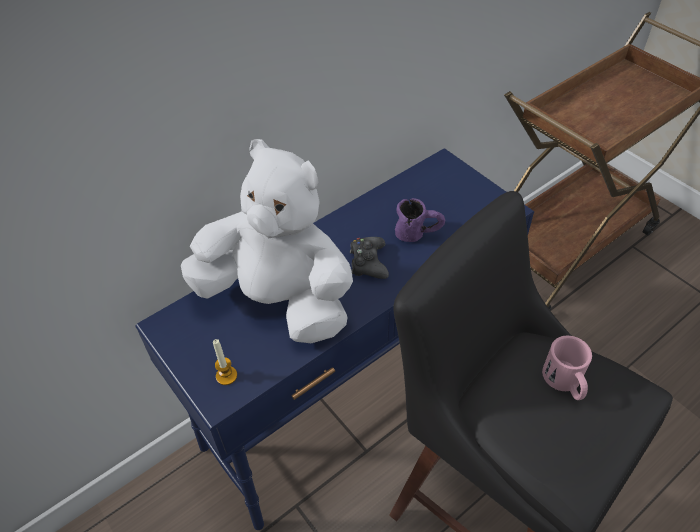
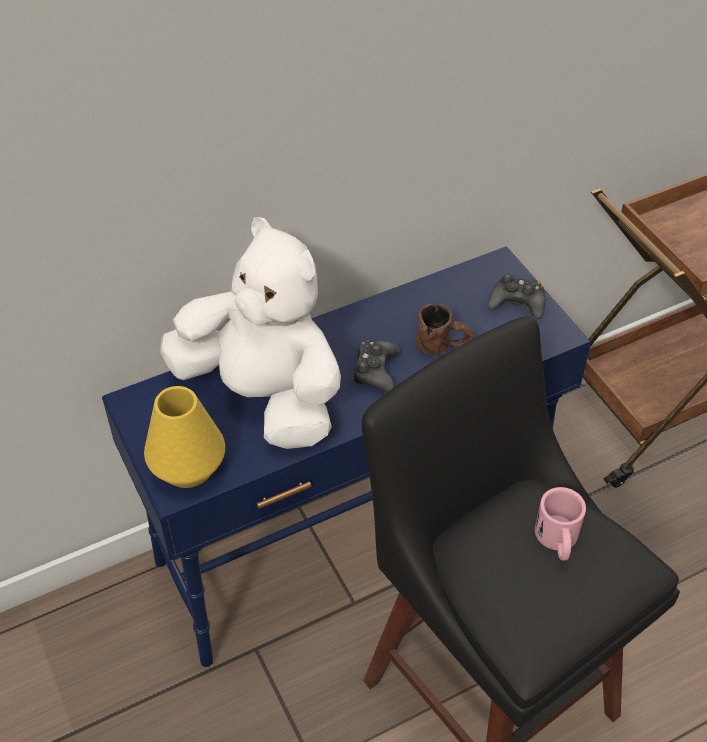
camera: 10 degrees right, 0 degrees up
candle [213,339,237,385] -> yellow vase [144,386,225,488]
purple mug [395,198,445,242] -> brown mug [415,304,474,355]
none -> black game controller [488,274,545,319]

